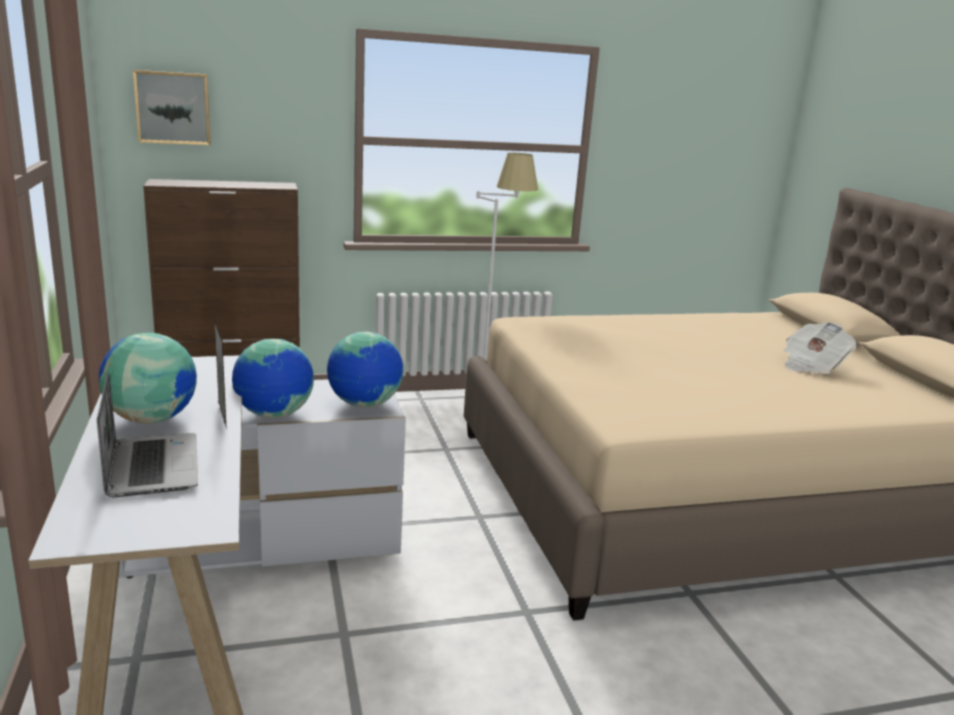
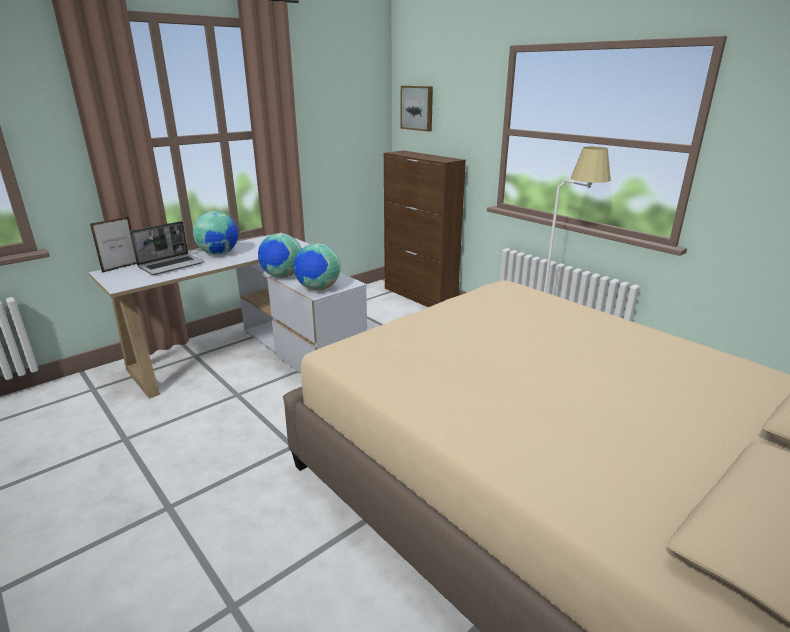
camera: 65 degrees right, 5 degrees up
picture frame [214,317,227,430] -> picture frame moved to [90,216,137,273]
newspaper [783,322,857,374] -> none

